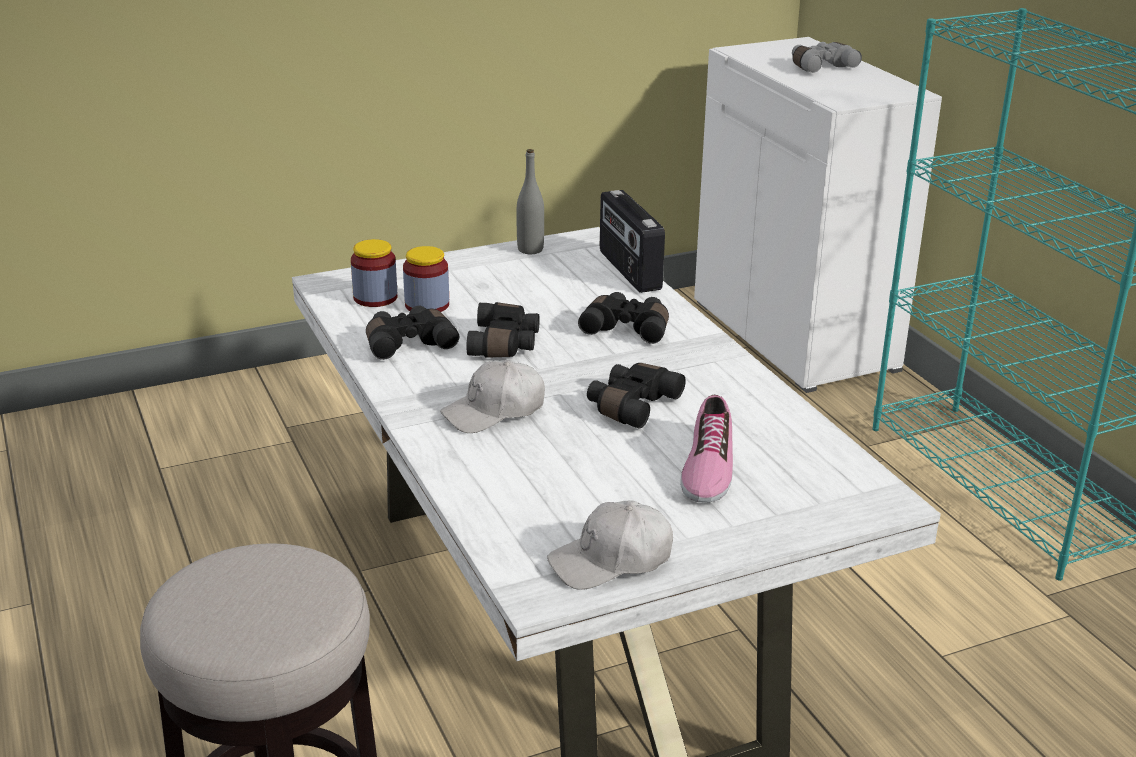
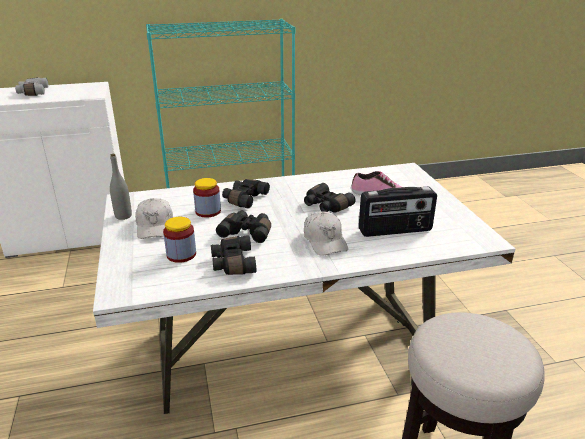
camera: 80 degrees left, 0 degrees up
jar [351,239,397,307] -> jar moved to [193,178,221,218]
white cap [547,500,673,590] -> white cap moved to [135,198,173,239]
radio [600,190,665,293] -> radio moved to [359,187,437,237]

